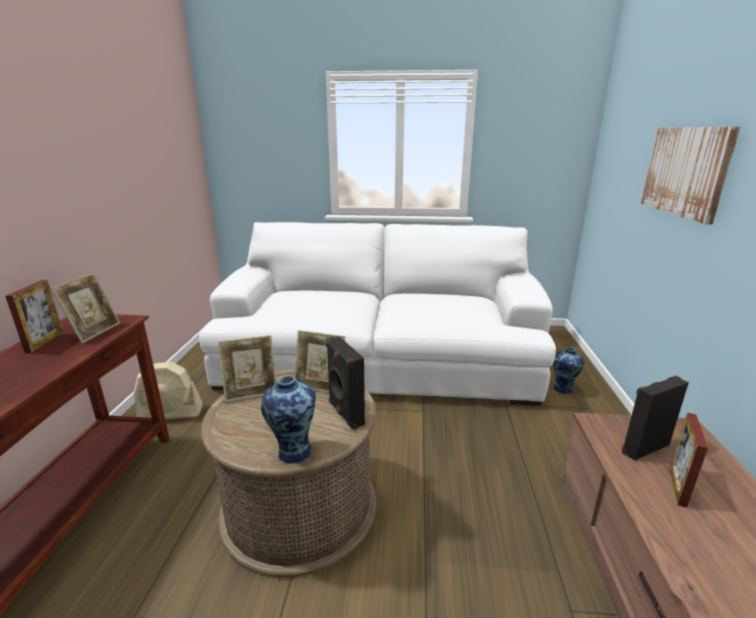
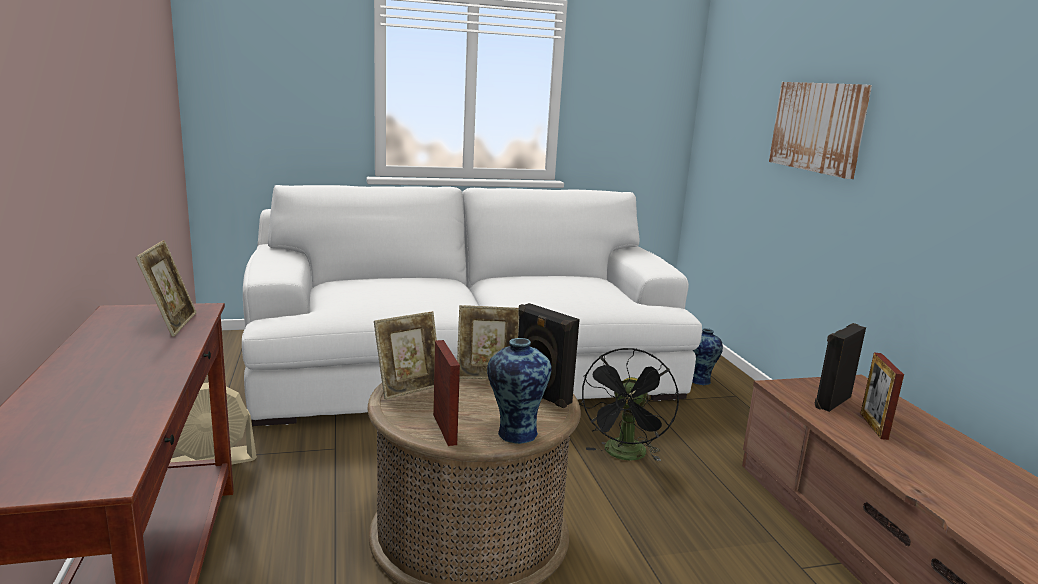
camera: 20 degrees left, 5 degrees down
picture frame [5,280,63,353] -> picture frame moved to [433,340,460,446]
none -> black fan [579,348,679,462]

